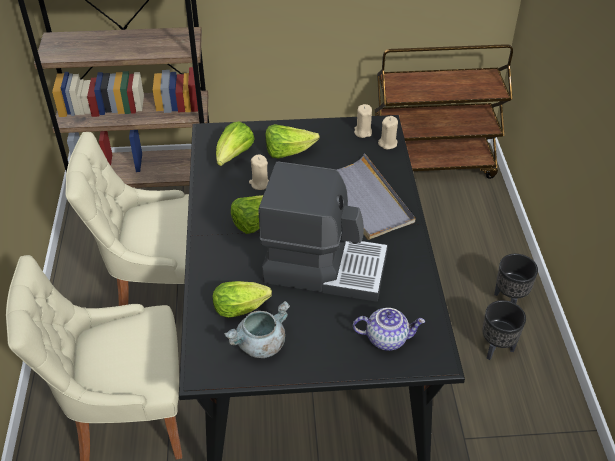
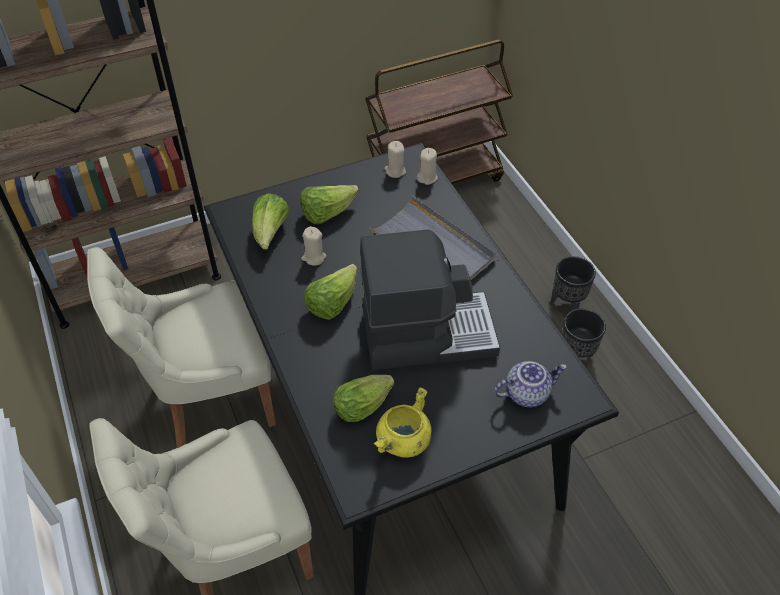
camera: 20 degrees left, 5 degrees up
grey cooking pot [224,301,290,358] -> yellow cooking pot [374,387,432,458]

